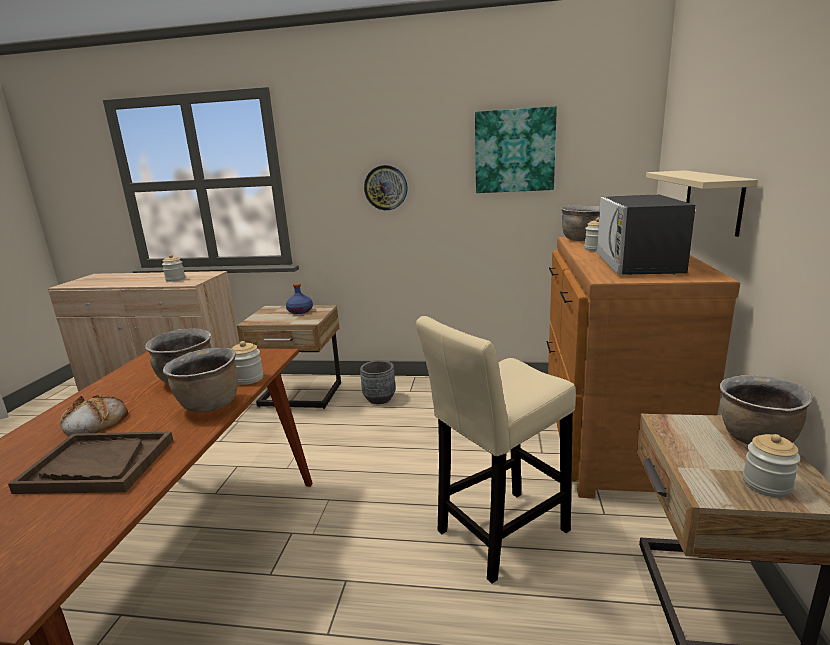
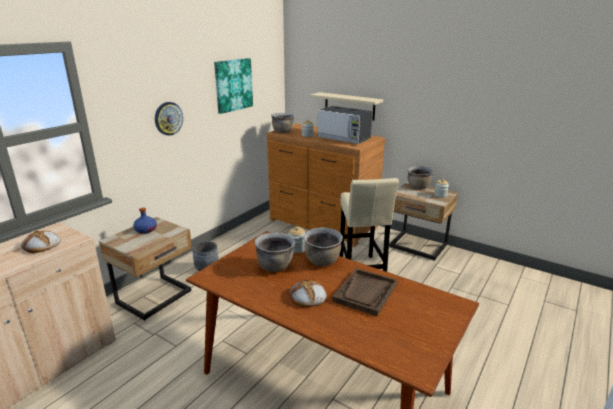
camera: 65 degrees left, 5 degrees up
jar [162,255,185,282] -> bread [21,231,60,253]

